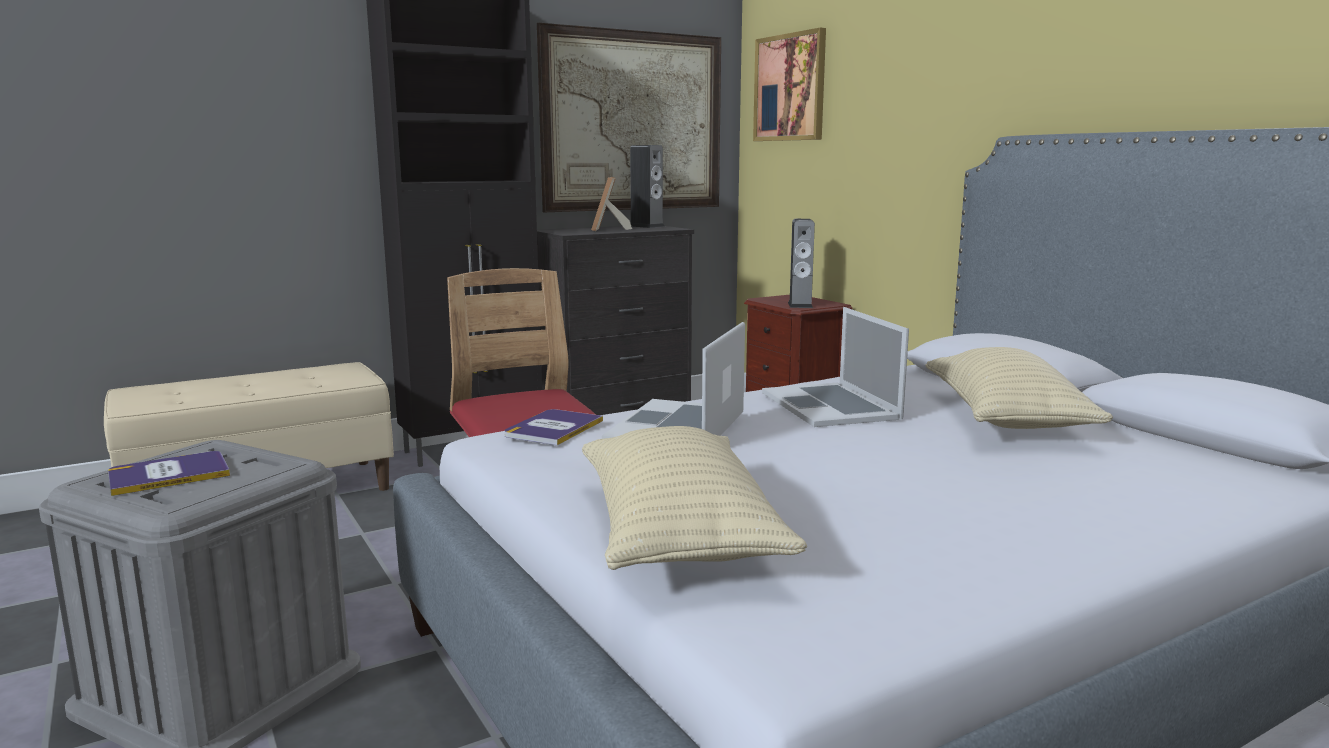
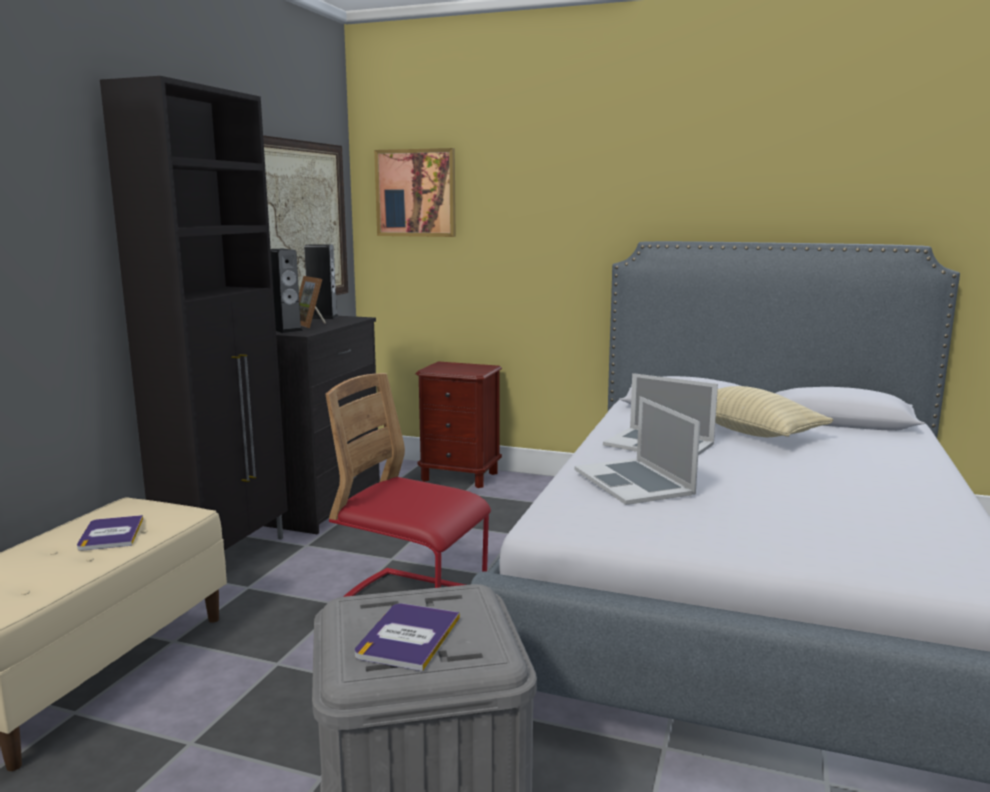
camera: 40 degrees left, 0 degrees up
book [504,409,603,445] -> book moved to [77,515,143,551]
beige pillow [582,426,807,570] -> none
speaker [788,219,815,308] -> speaker moved to [271,249,303,333]

